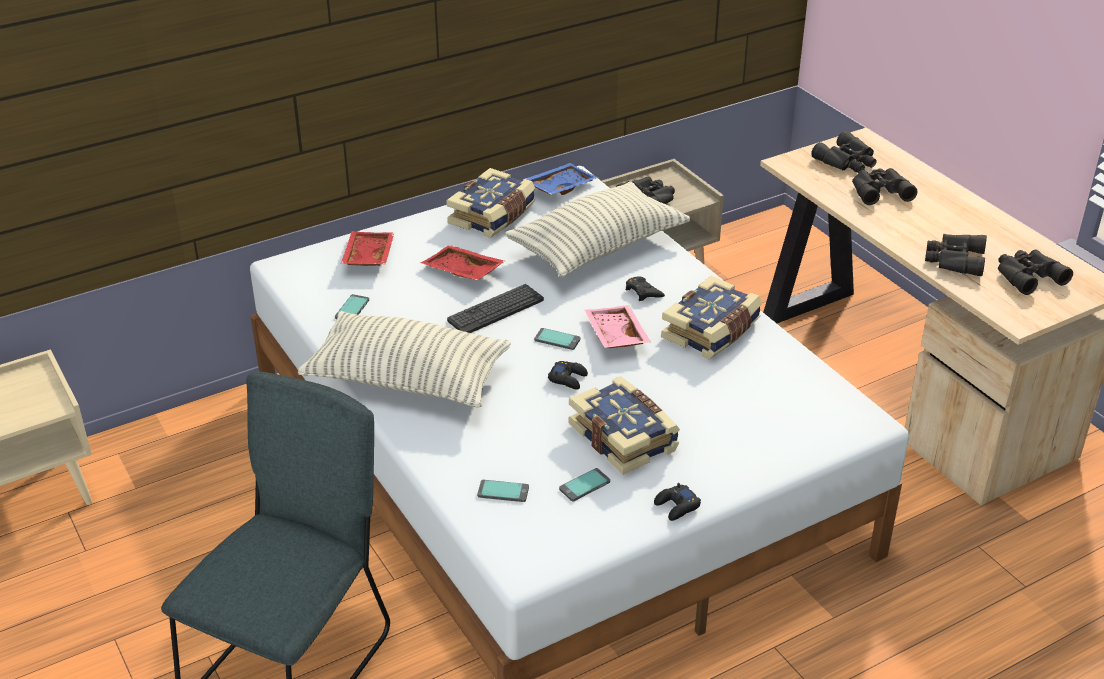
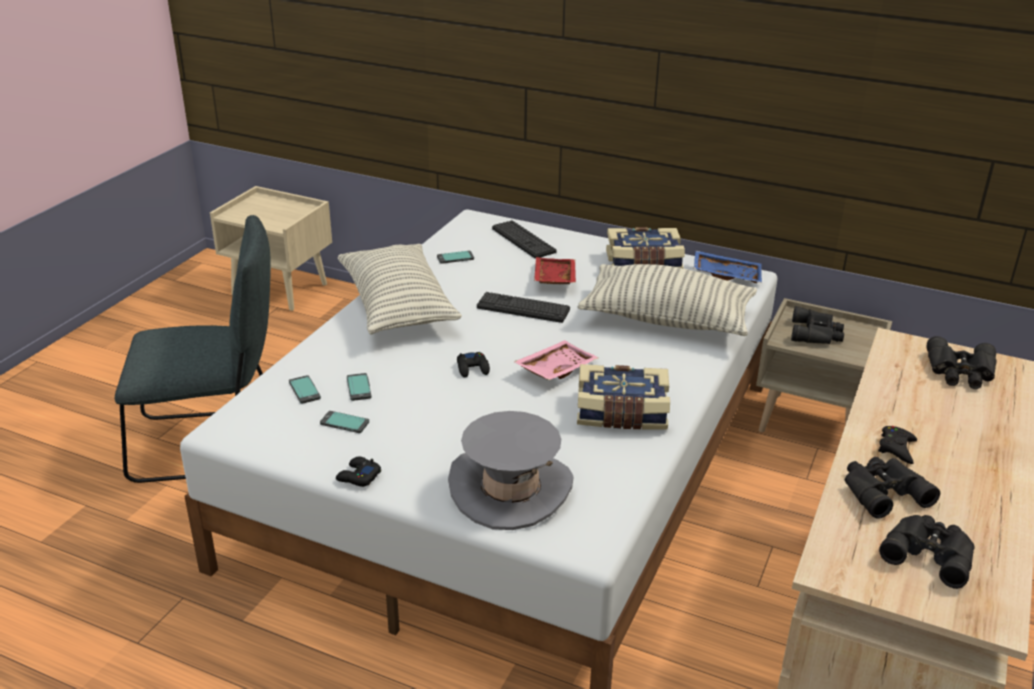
camera: 55 degrees right, 5 degrees down
red tray [341,231,394,266] -> keyboard [492,220,557,259]
phone [534,328,580,350] -> phone moved to [347,373,372,401]
book [569,376,680,475] -> none
black game controller [626,276,665,301] -> black game controller moved to [878,426,917,464]
black binoculars [852,168,918,205] -> none
none -> grey hat [448,411,573,530]

